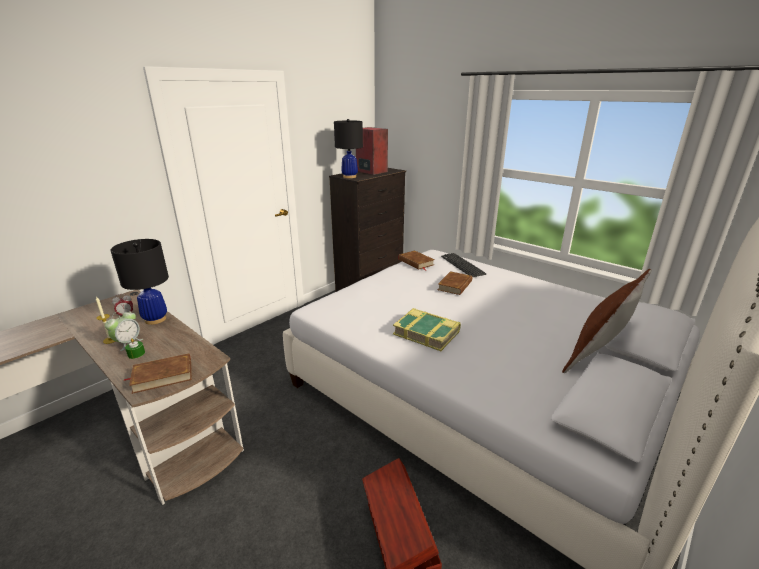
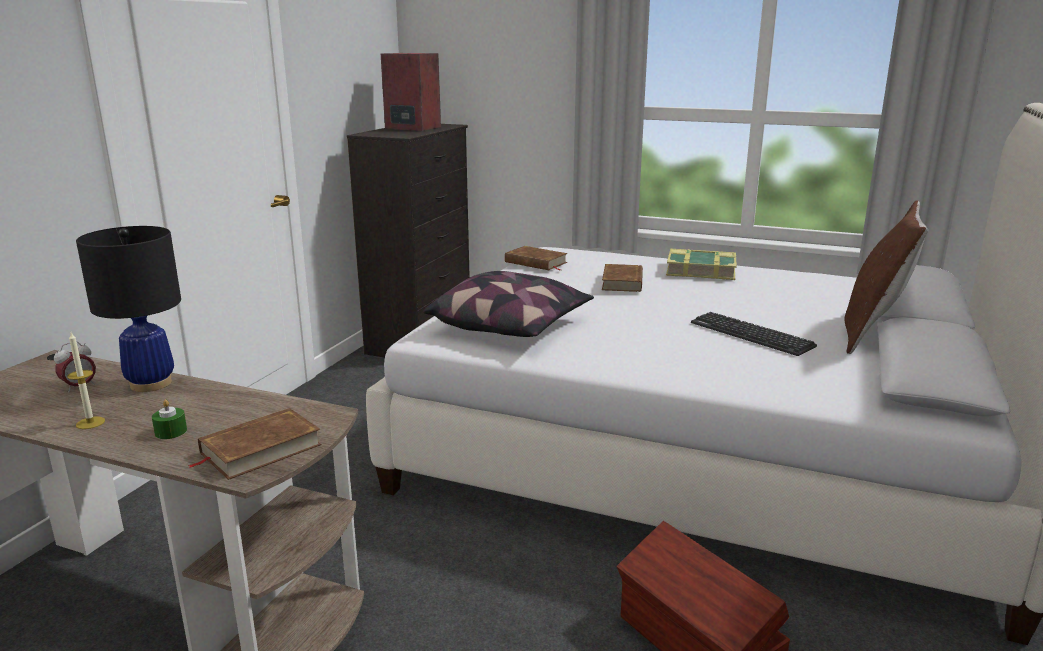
camera: 20 degrees left, 5 degrees down
alarm clock [105,310,143,351] -> none
black table lamp [334,119,363,178] -> none
book [393,308,461,351] -> book moved to [666,249,737,280]
keyboard [441,253,486,277] -> keyboard moved to [691,312,817,356]
none -> pillow [423,271,594,337]

